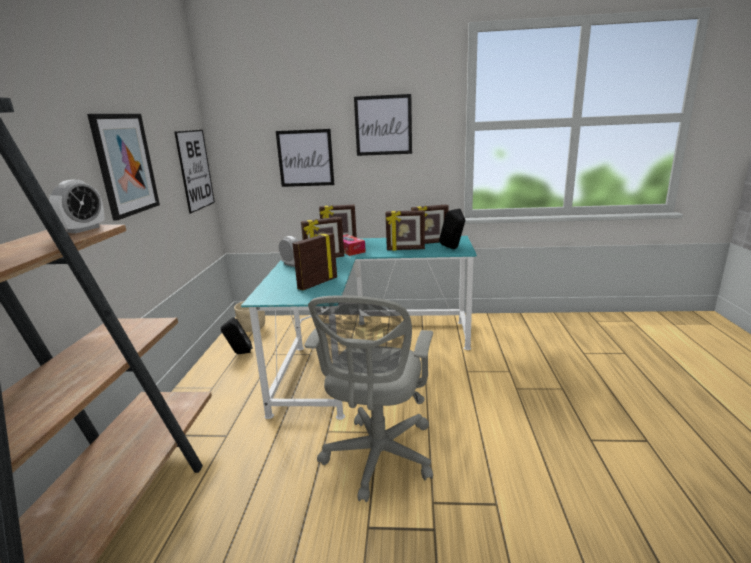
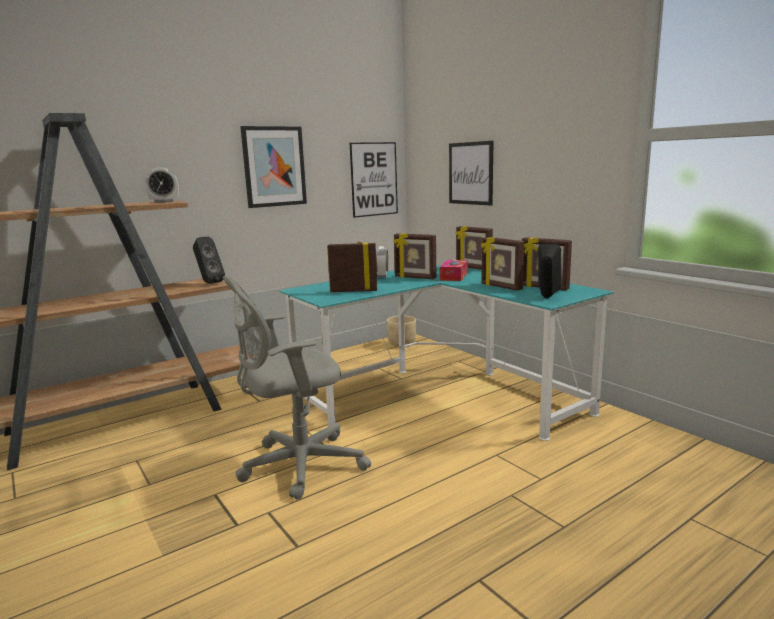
camera: 50 degrees right, 5 degrees down
black speaker [221,317,253,354] -> black speaker moved to [193,237,225,284]
picture [354,94,412,156] -> none

